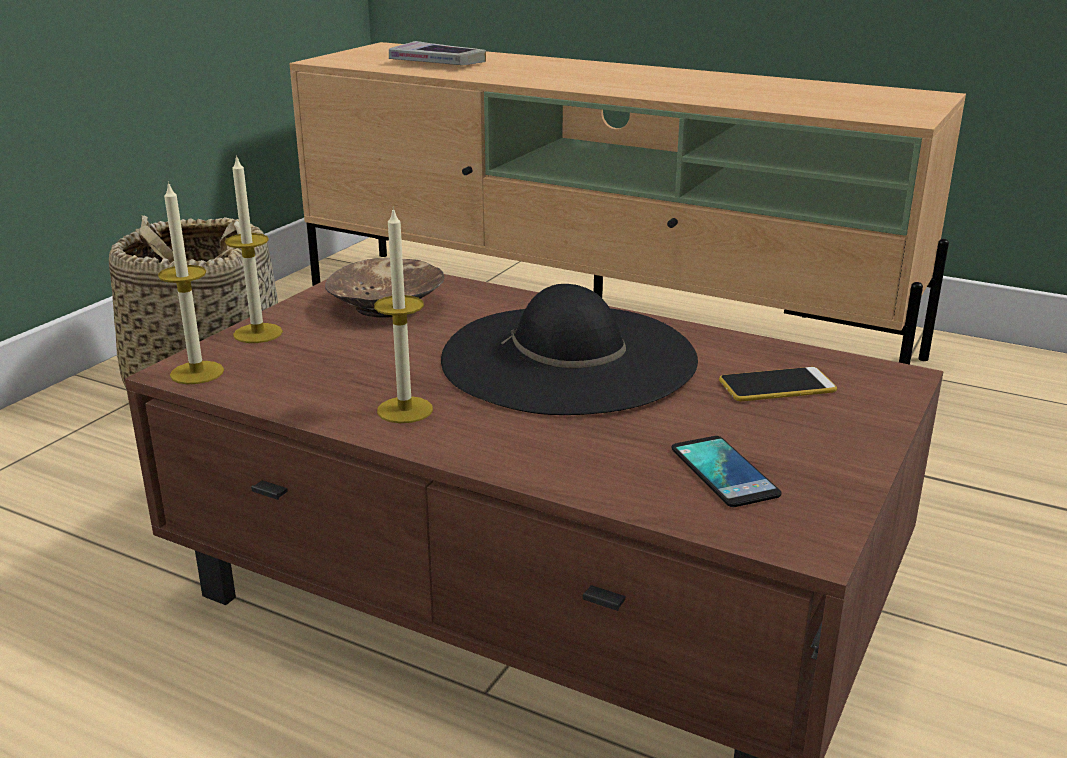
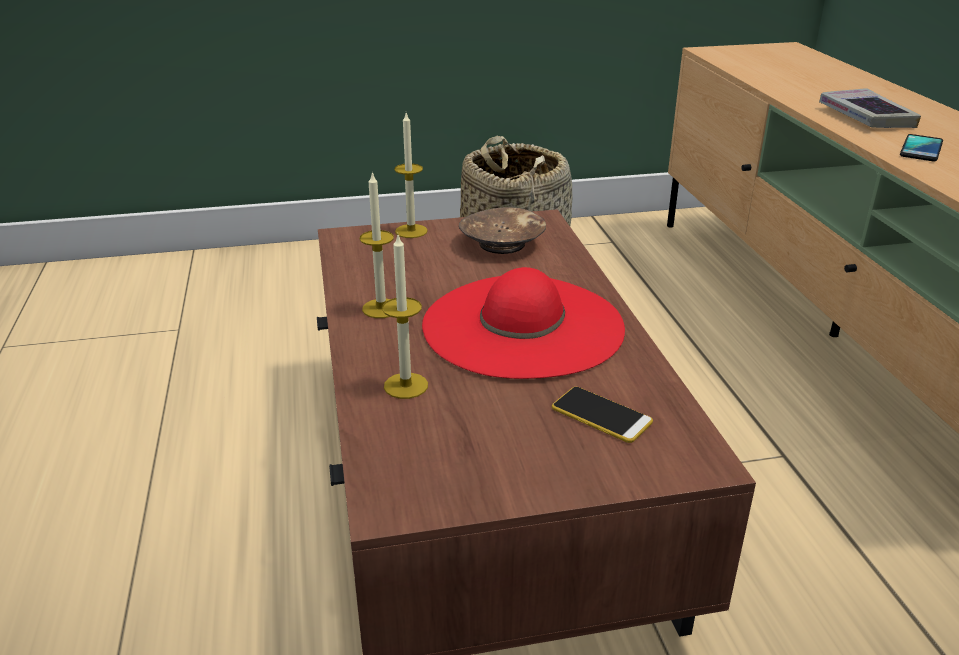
camera: 50 degrees right, 5 degrees up
candle [158,181,224,384] -> candle moved to [382,235,428,399]
book [389,41,486,65] -> book moved to [819,88,921,128]
black hat [441,284,698,415] -> red hat [422,267,625,379]
phone [672,436,782,507] -> phone moved to [900,134,943,162]

